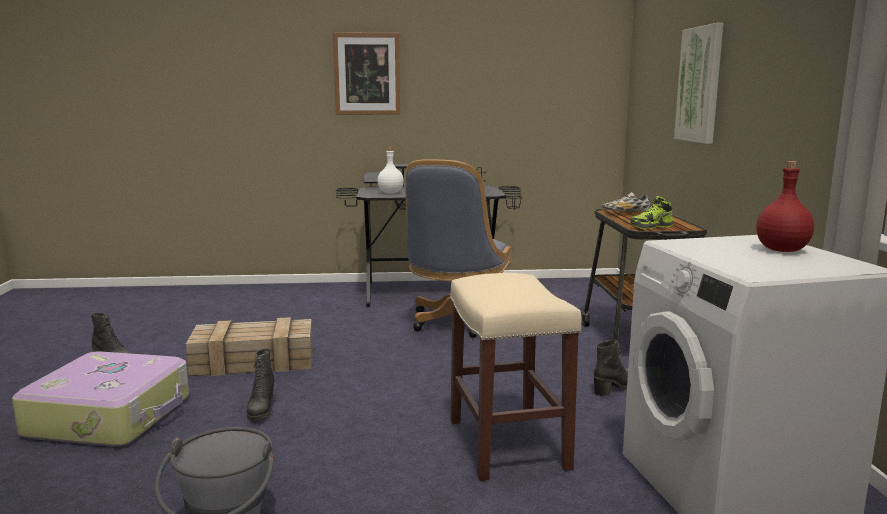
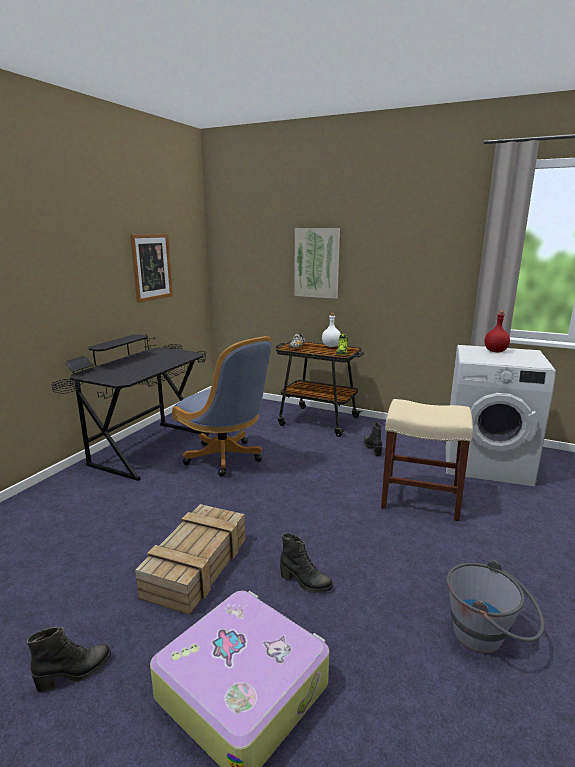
camera: 60 degrees left, 5 degrees up
picture [333,32,400,115] -> picture moved to [130,234,173,303]
white bottle [377,147,404,193] -> white bottle moved to [322,313,341,347]

